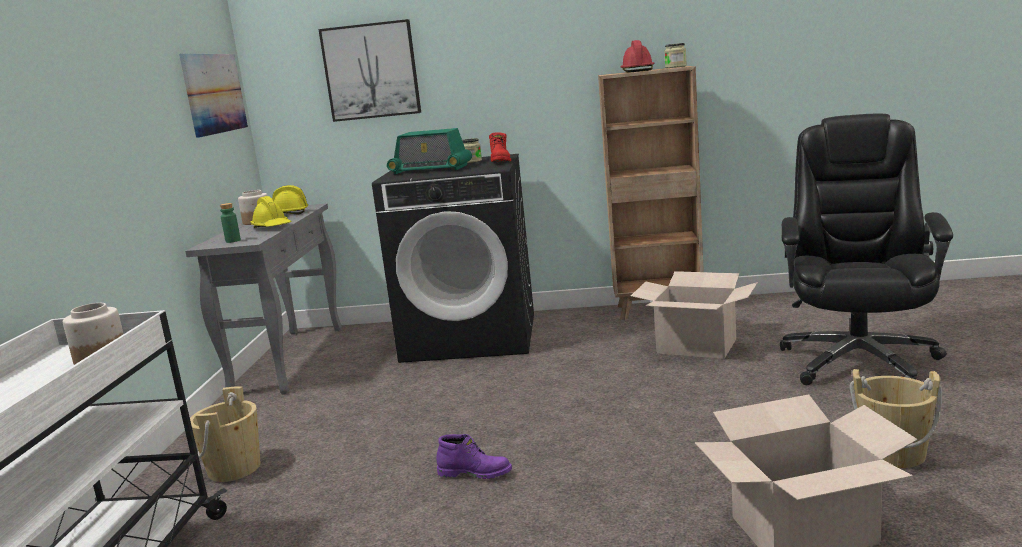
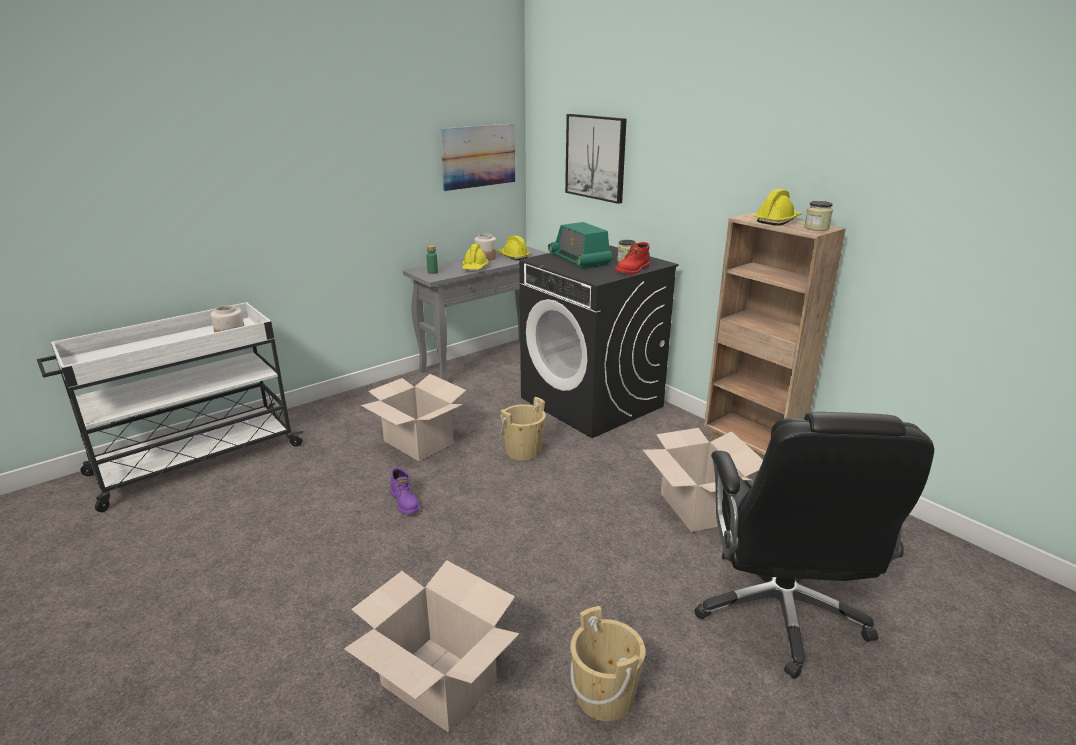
camera: 45 degrees right, 10 degrees up
beige bucket [190,386,260,482] -> beige bucket moved to [501,397,546,460]
red hard hat [621,40,654,73] -> yellow hard hat [754,189,802,226]
black office chair [780,114,953,385] -> black office chair turned 120 degrees clockwise [694,412,934,679]
none -> cardboard box [361,374,466,461]

